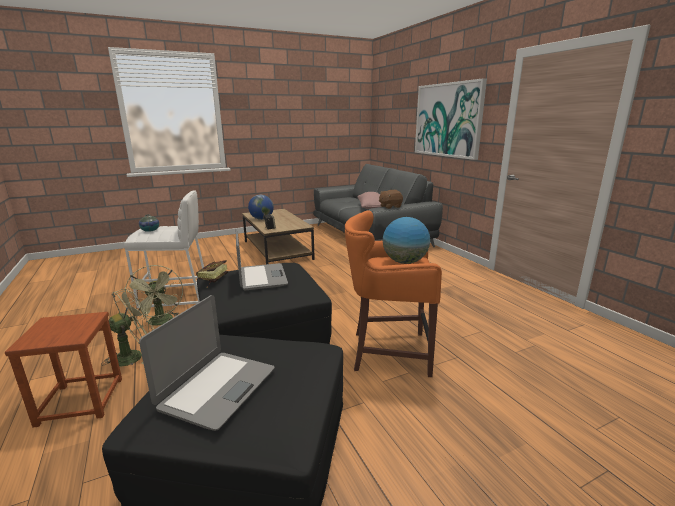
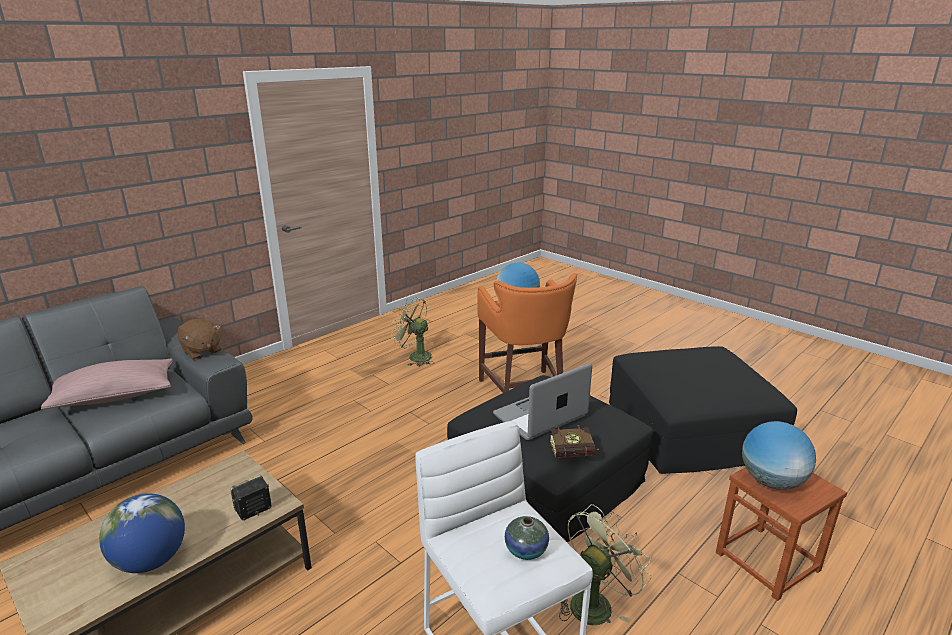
camera: 110 degrees left, 5 degrees up
green fan [101,289,154,367] -> green fan moved to [391,297,434,367]
laptop [139,295,274,431] -> none
picture [415,78,487,160] -> none
none -> globe [742,421,816,490]

